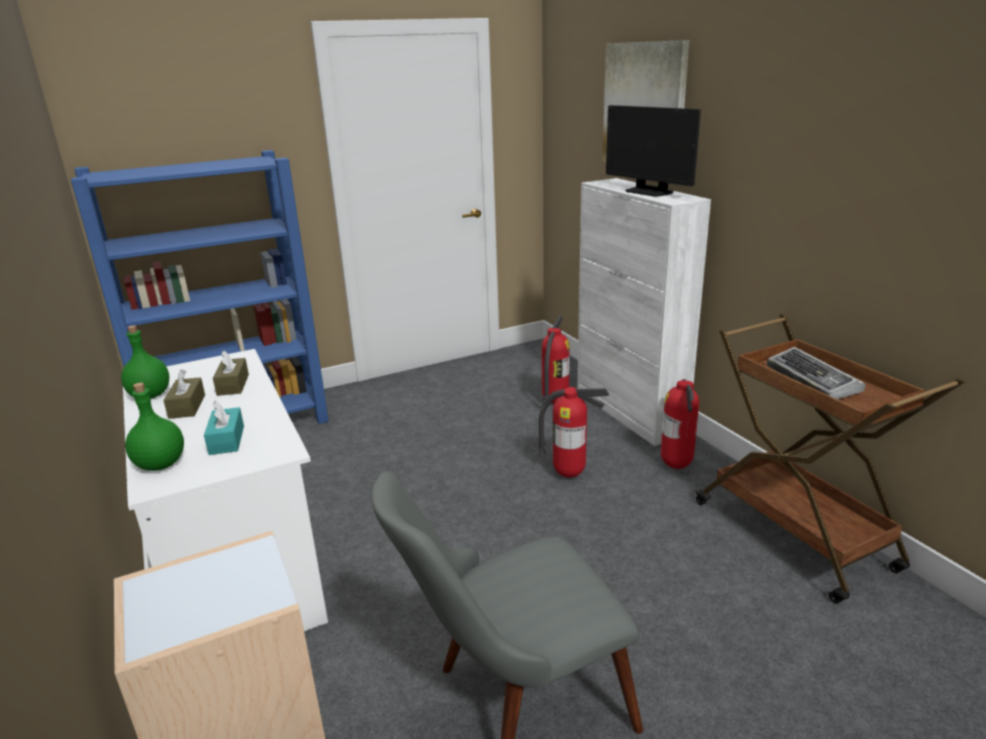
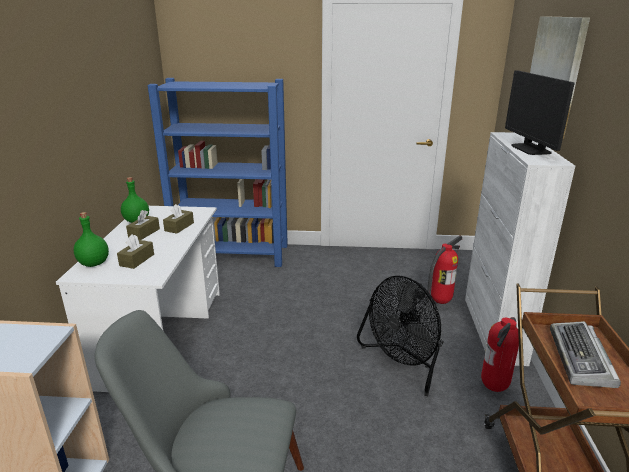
camera: 30 degrees right, 0 degrees up
turquoise tissue box [204,401,244,455] -> brown tissue box [117,234,154,269]
fire extinguisher [538,387,610,478] -> black fan [357,276,444,396]

